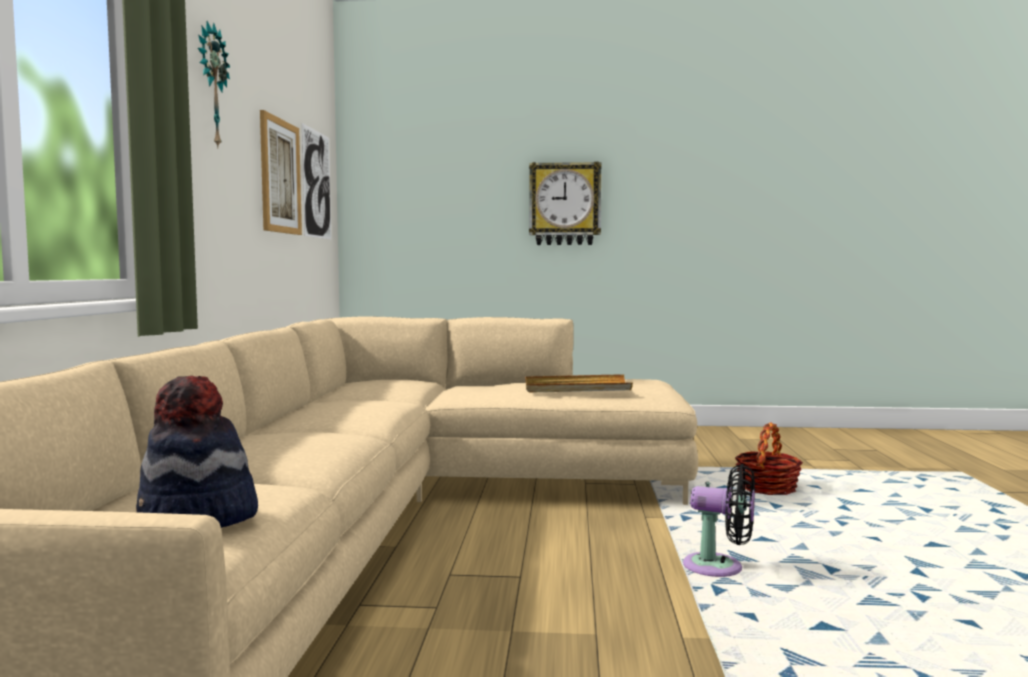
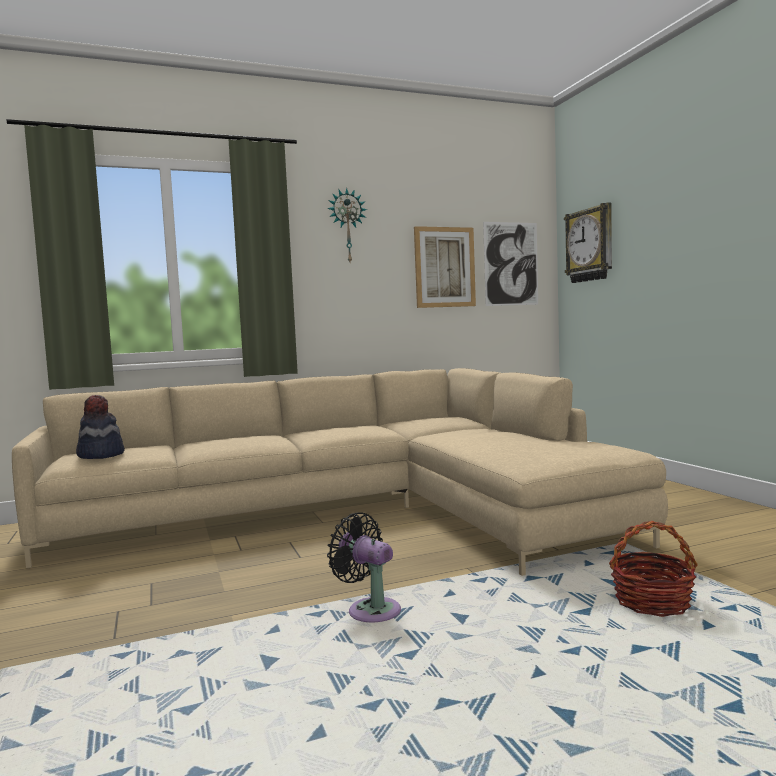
camera: 65 degrees right, 0 degrees up
beige tray [525,374,633,393] -> none
wall clock [529,162,602,245] -> wall clock moved to [564,202,612,283]
black fan [683,464,755,577] -> black fan turned 135 degrees clockwise [327,512,401,622]

